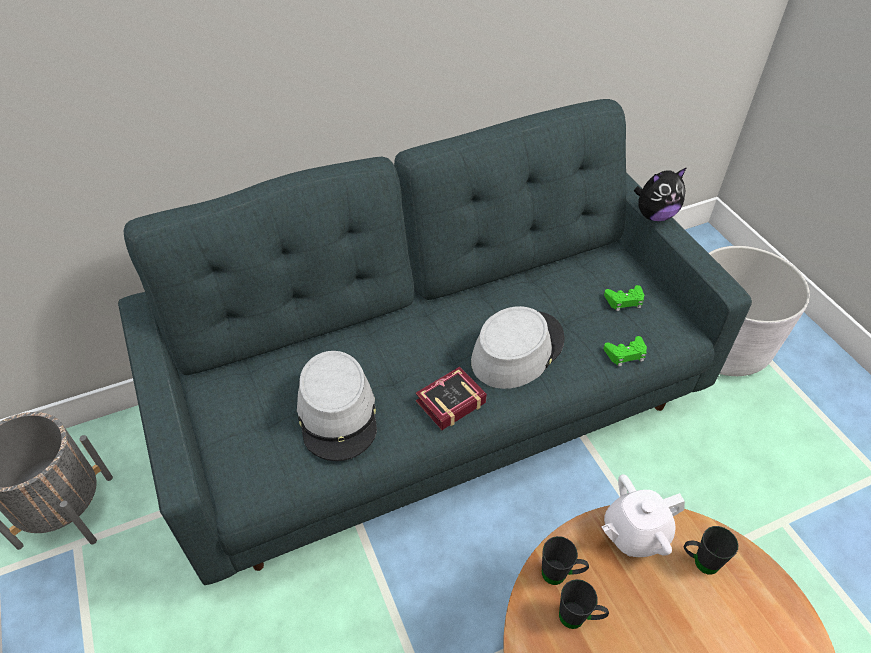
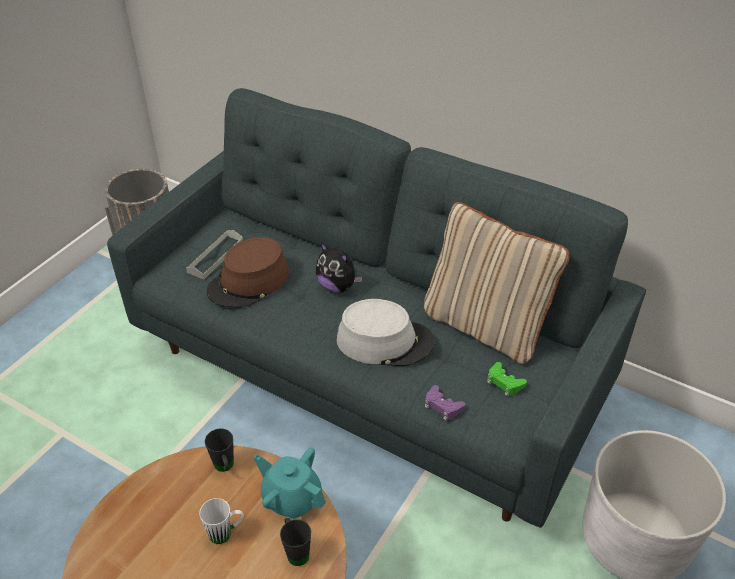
camera: 55 degrees right, 5 degrees down
grey hat [297,351,377,461] -> brown hat [207,237,289,308]
book [416,367,487,430] -> none
black mug [559,579,609,629] -> none
white teapot [601,474,685,557] -> turquoise teapot [254,448,326,519]
green game controller [603,336,647,367] -> purple game controller [425,385,465,421]
plush toy [634,167,687,221] -> plush toy moved to [316,242,363,293]
none -> grey tray [186,230,243,279]
none -> white mug [199,498,244,544]
none -> beige pillow [424,202,569,364]

